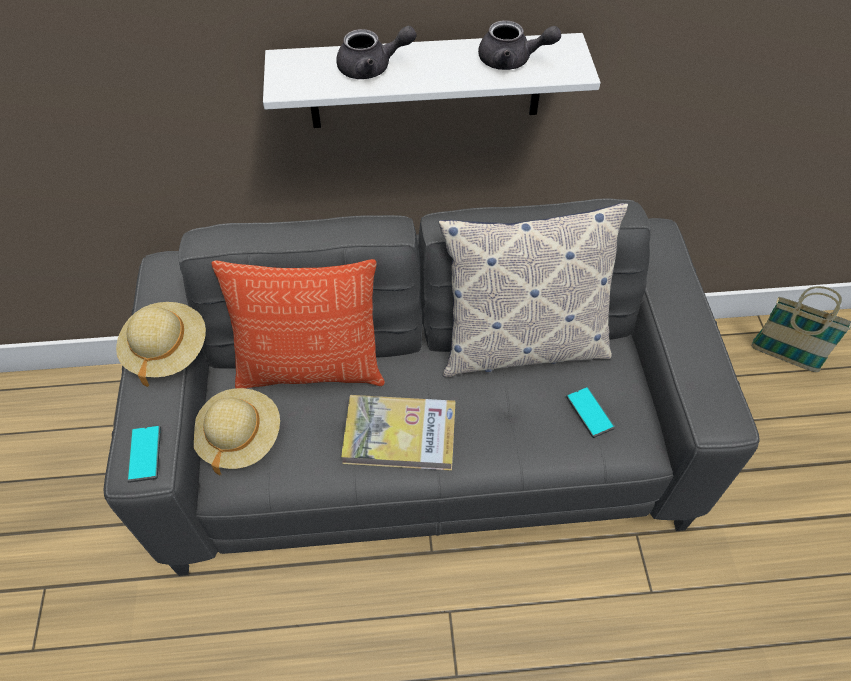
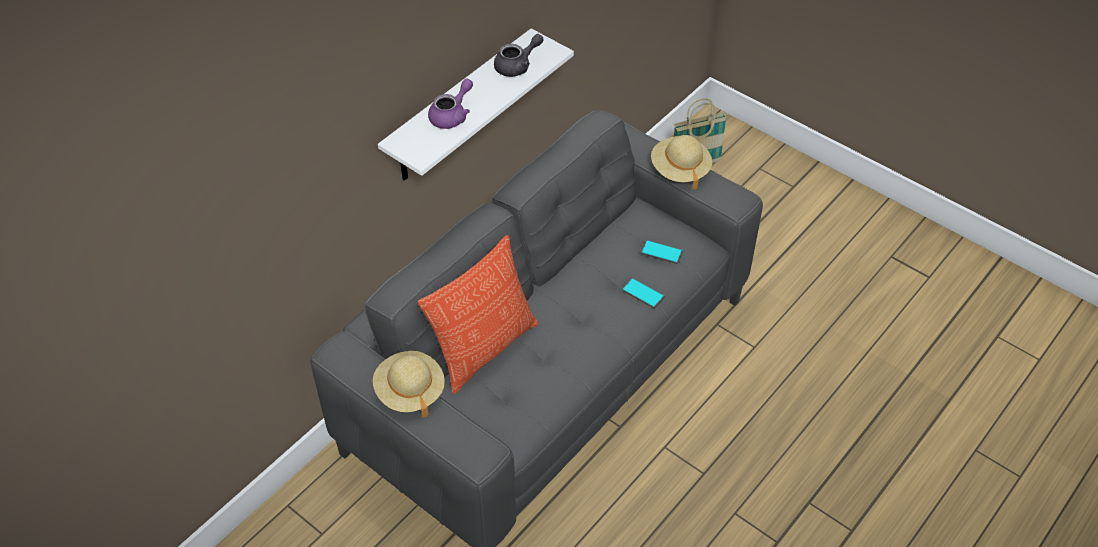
camera: 45 degrees left, 5 degrees down
phone [127,425,161,483] -> phone moved to [622,278,665,309]
beige hat [194,388,280,475] -> beige hat moved to [651,135,712,190]
grey teapot [336,26,417,79] -> purple teapot [428,79,473,129]
book [341,395,455,471] -> none
pillow [439,203,628,377] -> none

